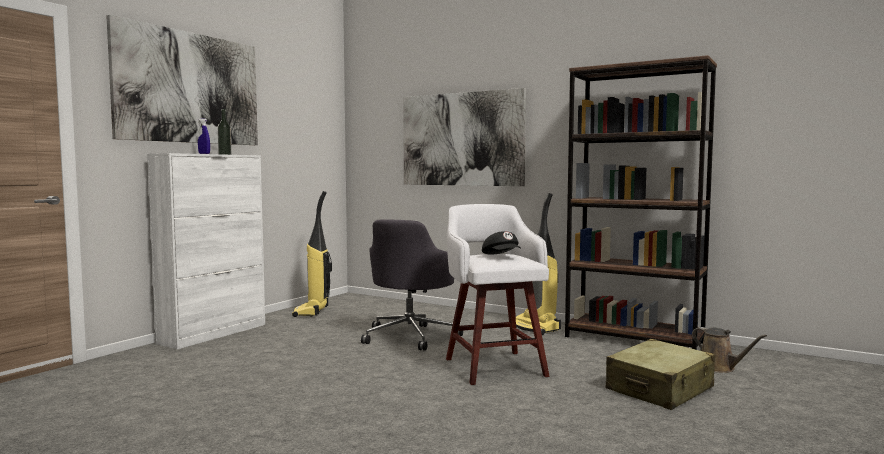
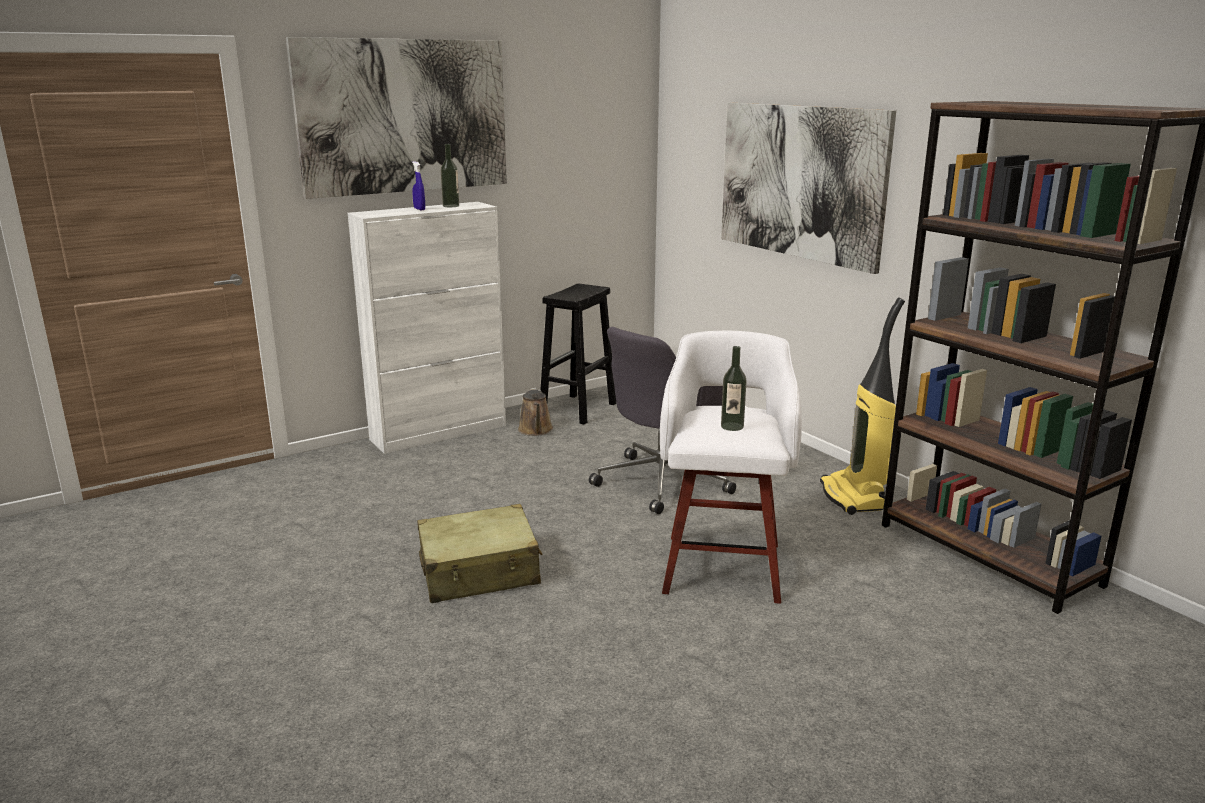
camera: 25 degrees right, 15 degrees up
vacuum cleaner [292,191,332,317] -> black stool [540,284,616,425]
black cap [482,231,521,255] -> bottle [721,346,747,431]
beige suitcase [606,339,715,410] -> beige suitcase moved to [417,504,543,603]
brown watering can [692,327,767,373] -> brown watering can moved to [518,387,553,436]

